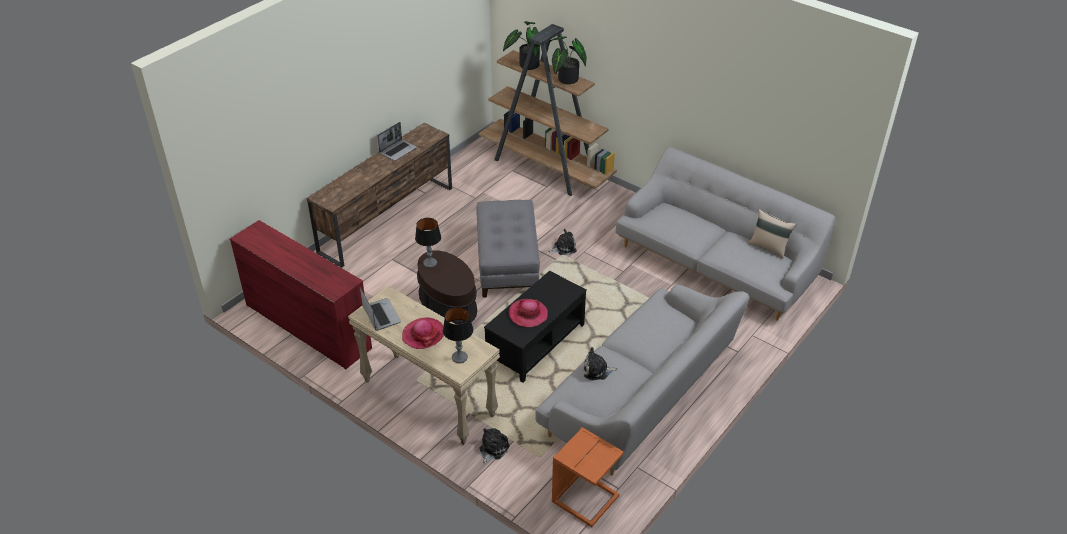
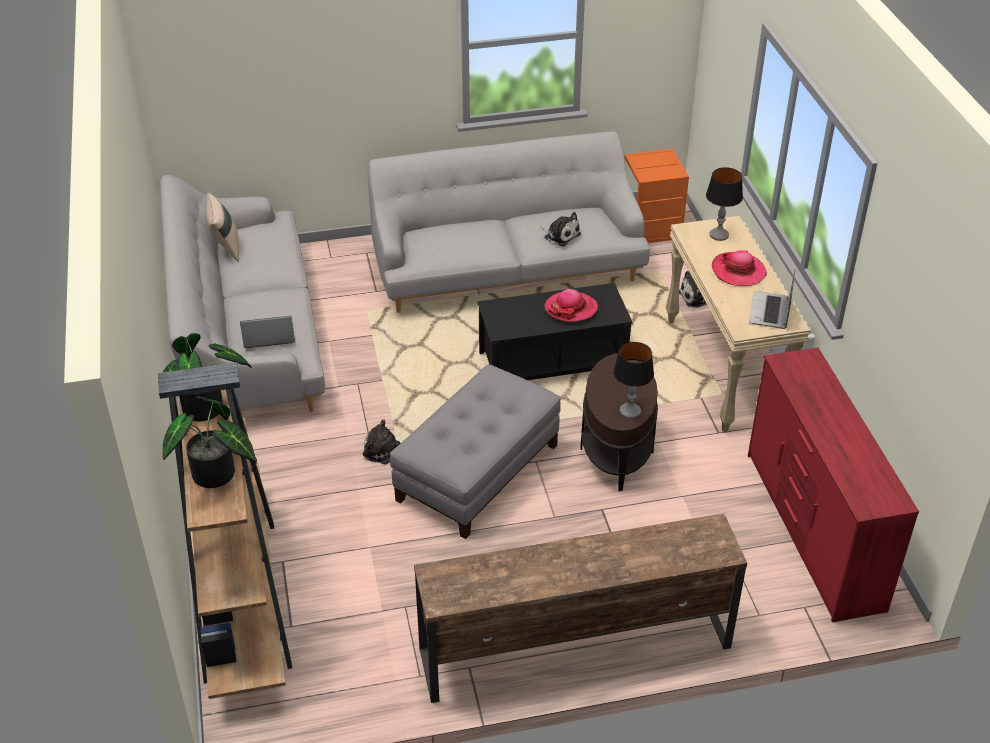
camera: 140 degrees left, 0 degrees up
laptop [377,122,417,161] -> laptop moved to [240,316,295,348]

